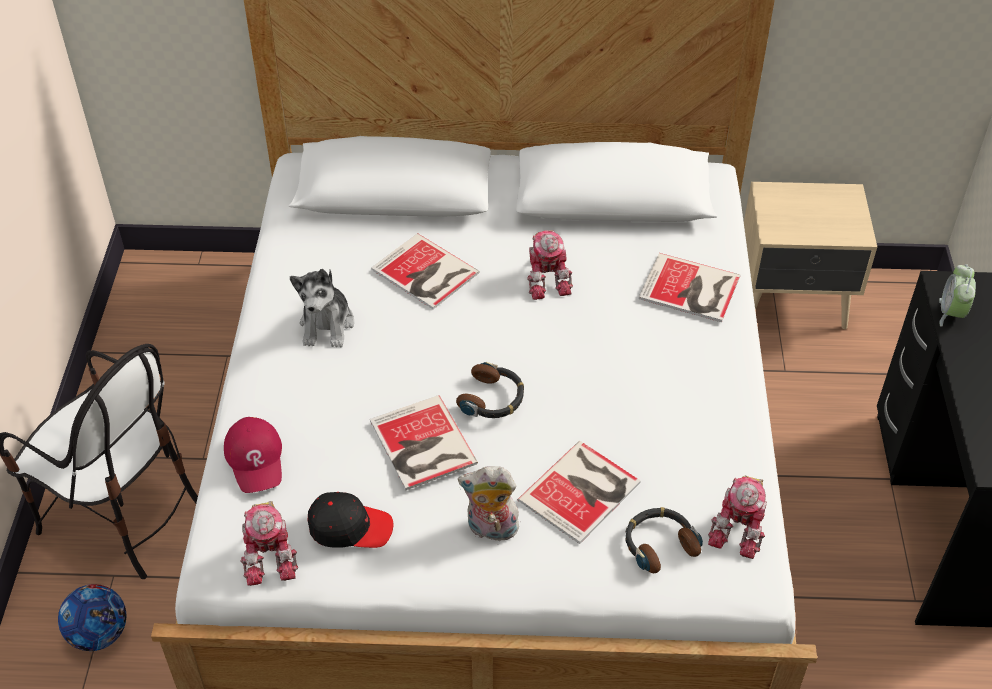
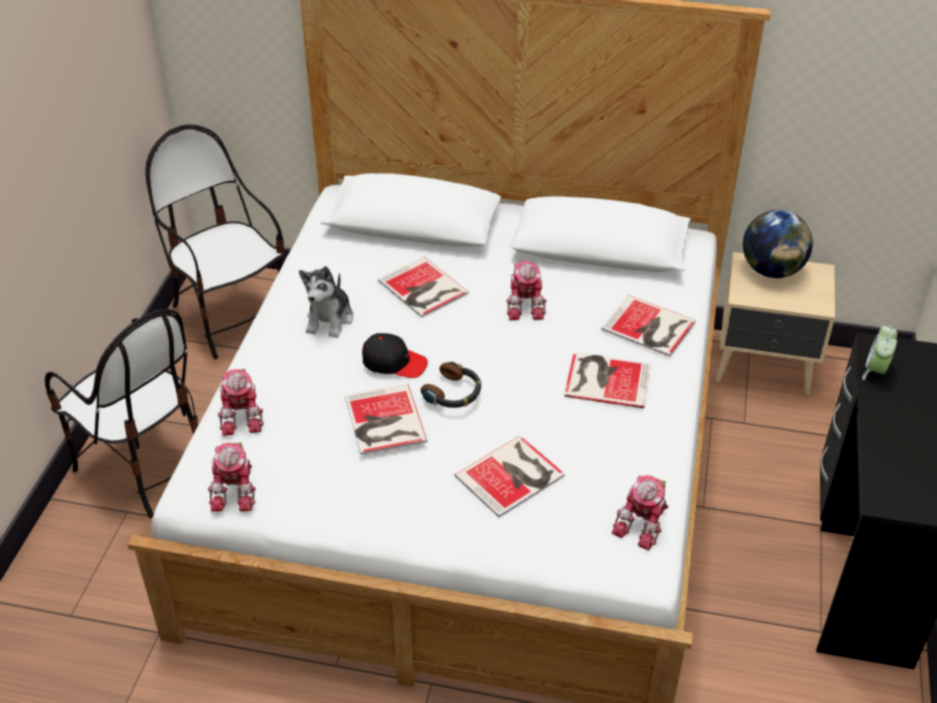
camera: 10 degrees right, 5 degrees down
football [58,584,126,651] -> none
red cap [224,417,282,493] -> toy robot [218,369,264,436]
black cap [308,492,393,548] -> black cap moved to [362,333,428,378]
plush toy [458,466,521,541] -> none
headphones [625,507,703,573] -> none
none -> chair [145,125,286,359]
none -> book [564,352,651,408]
none -> globe [743,210,813,278]

